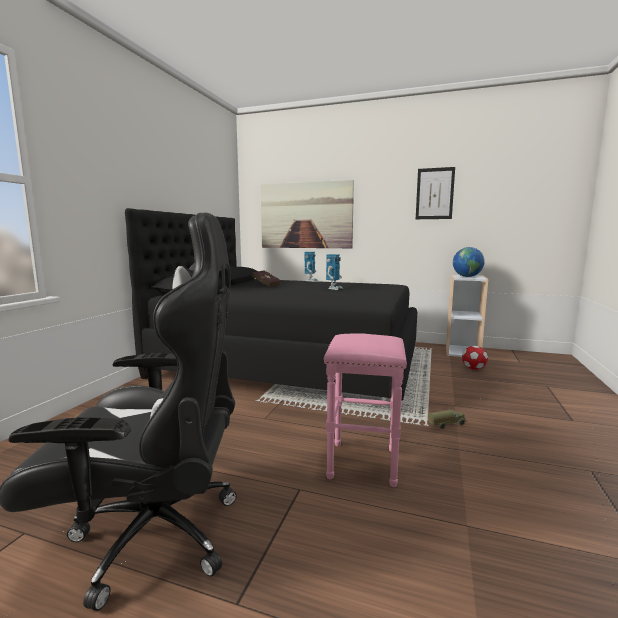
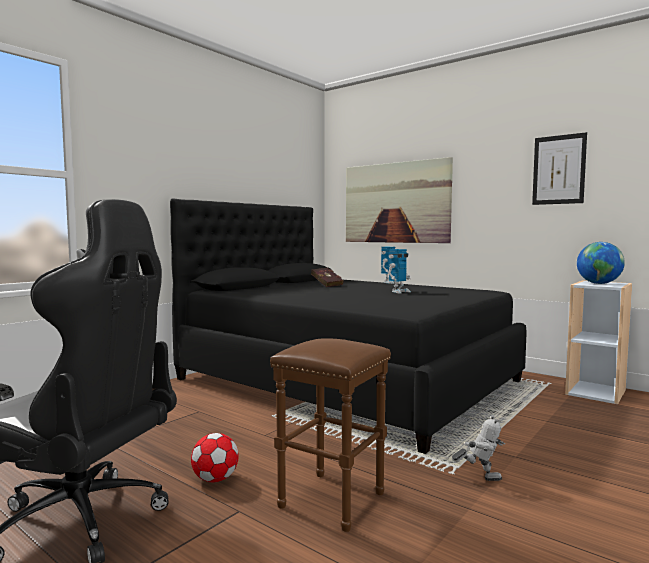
camera: 20 degrees right, 5 degrees down
pink stool [324,333,407,487] -> brown stool [270,338,391,532]
toy truck [428,410,467,429] -> toy robot [452,415,505,481]
football [462,346,488,370] -> football moved to [191,433,239,482]

